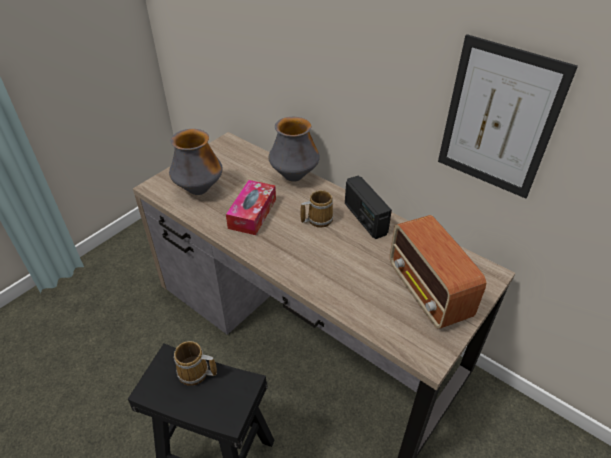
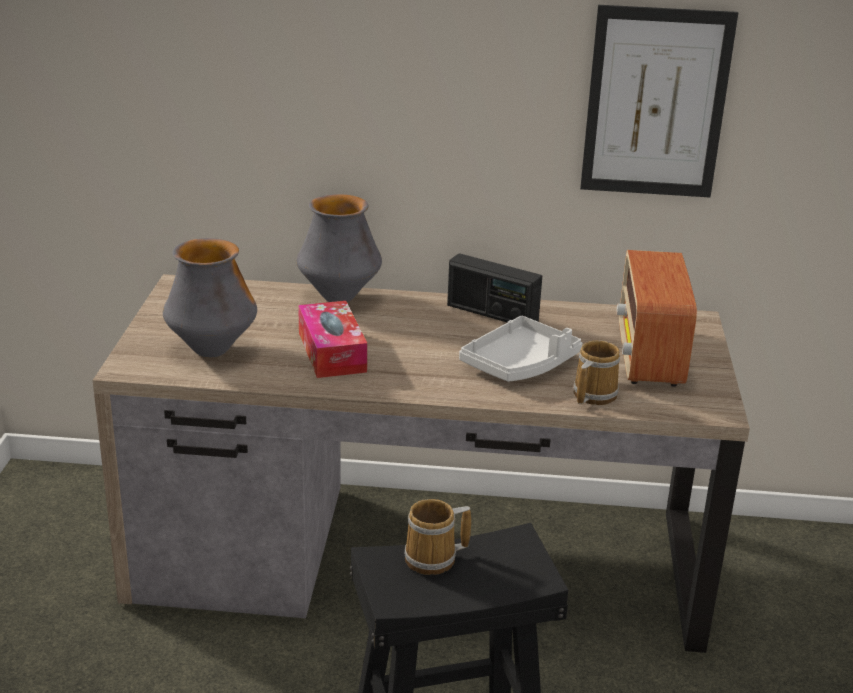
camera: 35 degrees left, 15 degrees down
mug [300,190,333,228] -> mug moved to [574,340,620,405]
radio [390,215,486,329] -> radio turned 60 degrees clockwise [617,250,697,387]
none -> grey tray [459,316,582,382]

